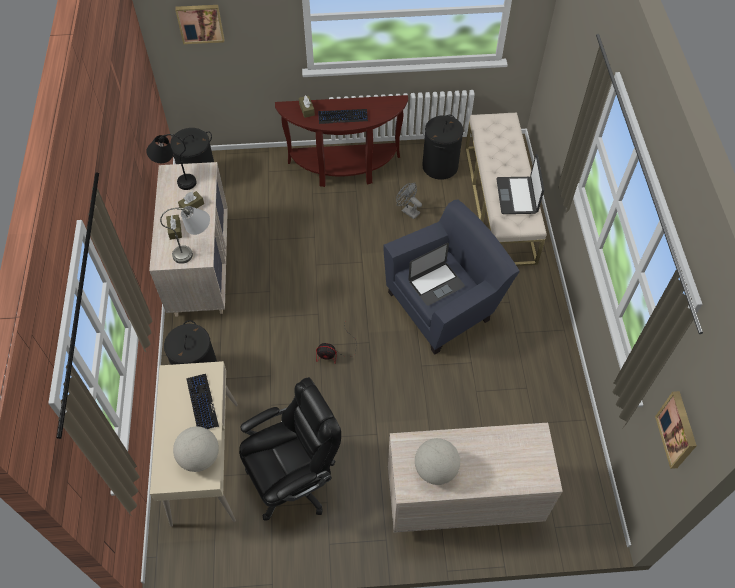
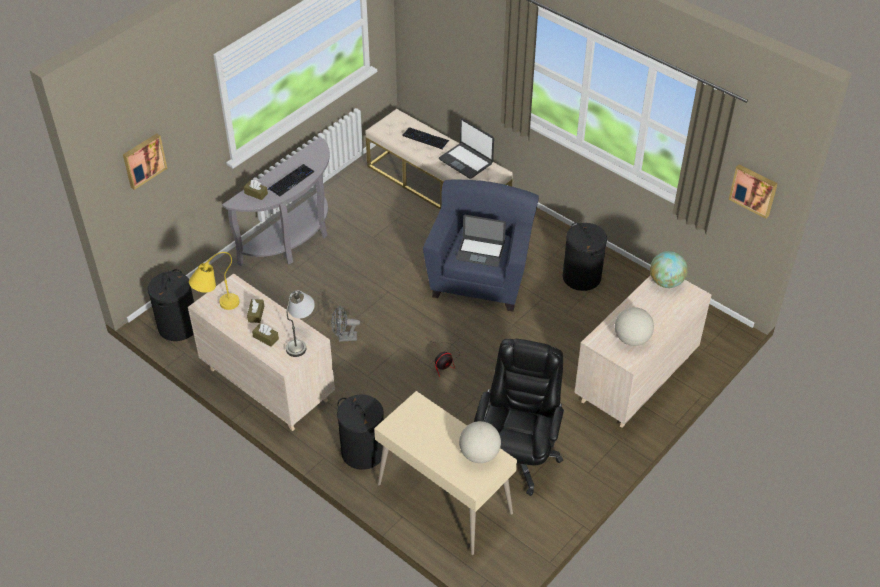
camera: 45 degrees left, 10 degrees down
black table lamp [146,134,196,190] -> yellow table lamp [189,252,240,310]
keyboard [186,374,219,429] -> keyboard moved to [402,127,450,150]
brown console table [275,95,408,187] -> grey console table [222,137,330,266]
grey fan [396,183,422,219] -> grey fan moved to [331,306,360,342]
laptop [408,243,465,306] -> laptop turned 90 degrees clockwise [456,215,506,267]
black laundry basket [422,115,464,180] -> black laundry basket moved to [563,222,607,291]
none -> globe [650,251,688,288]

